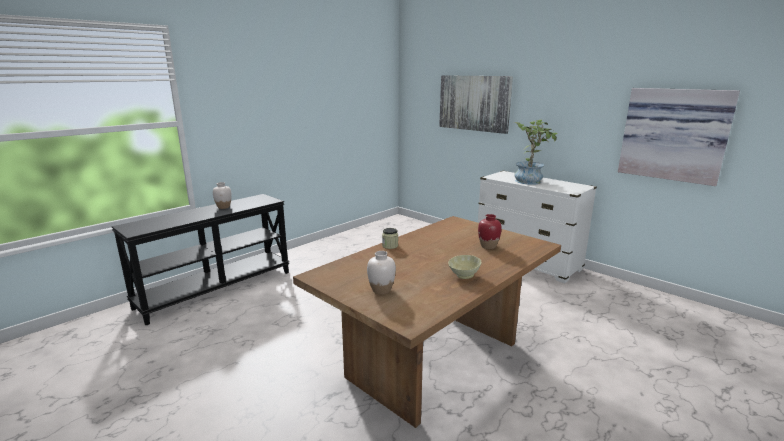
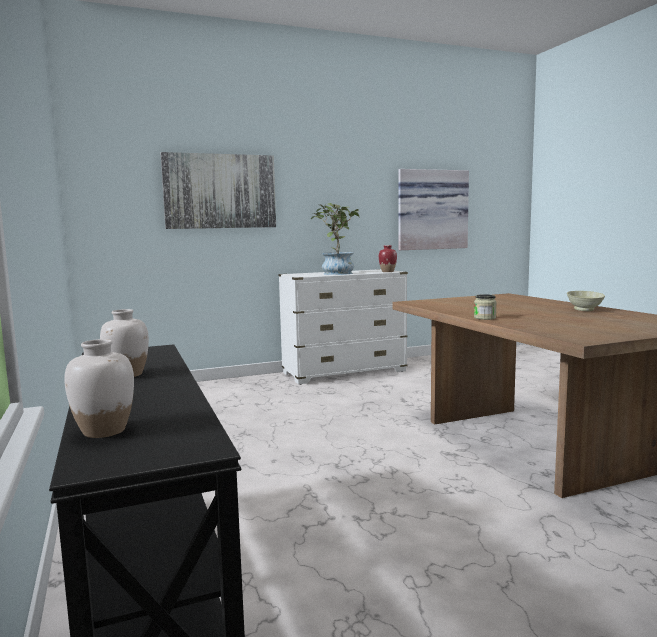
camera: 65 degrees left, 10 degrees down
white vase [367,251,396,295] -> white vase moved to [64,339,134,438]
red vase [478,214,502,249] -> red vase moved to [379,245,397,272]

